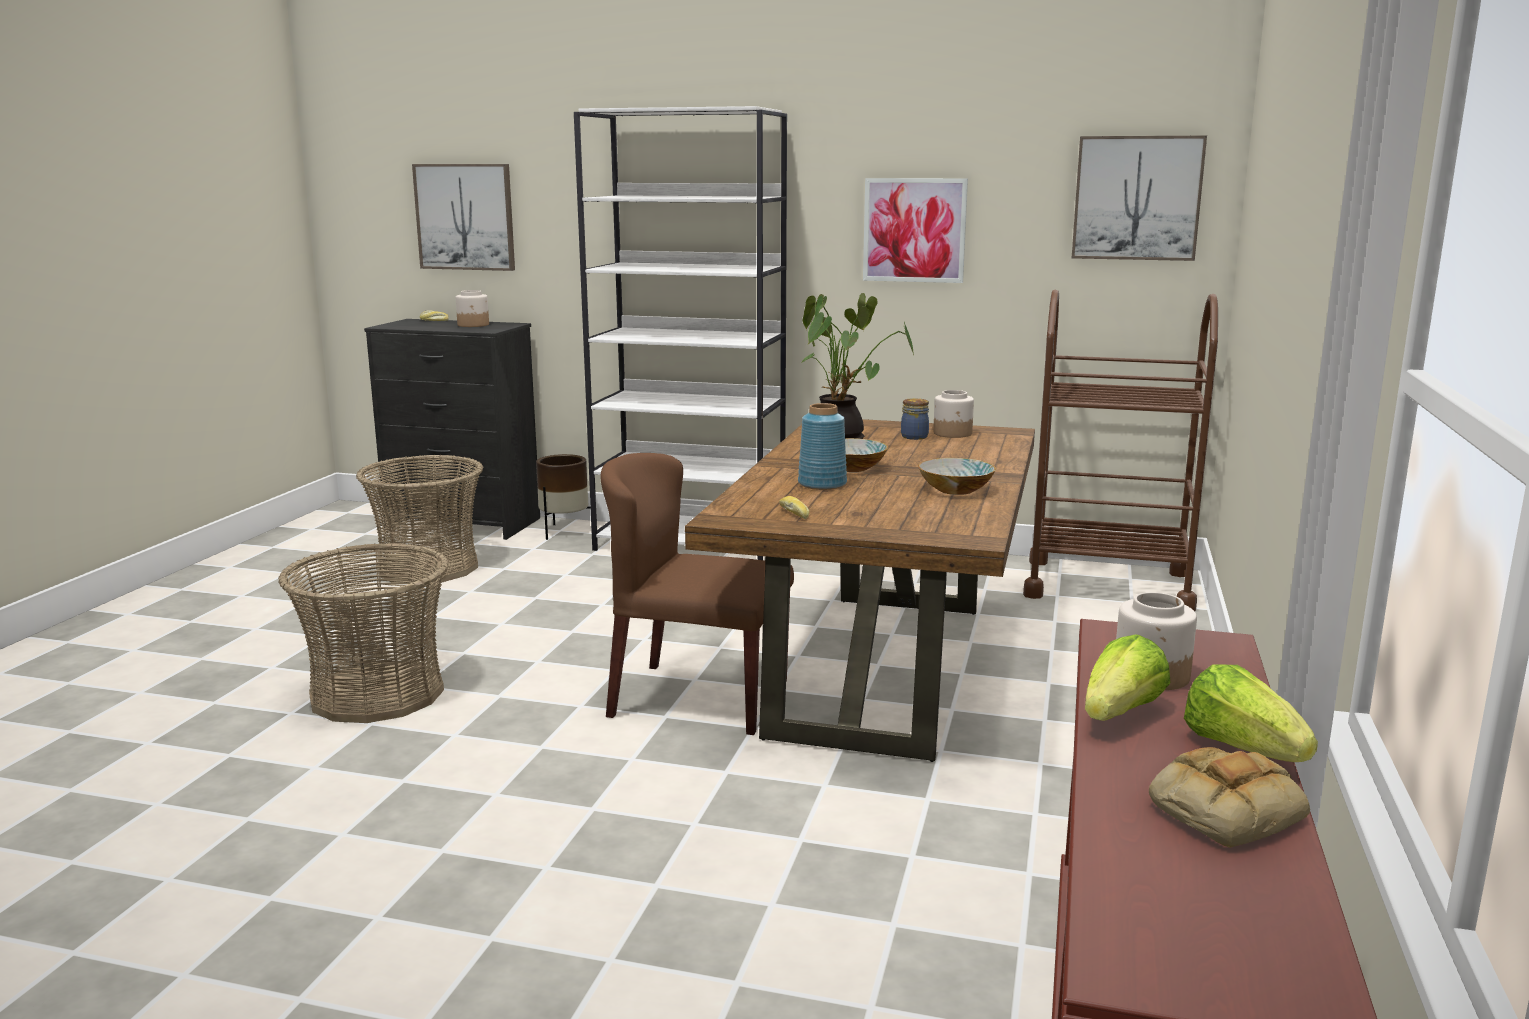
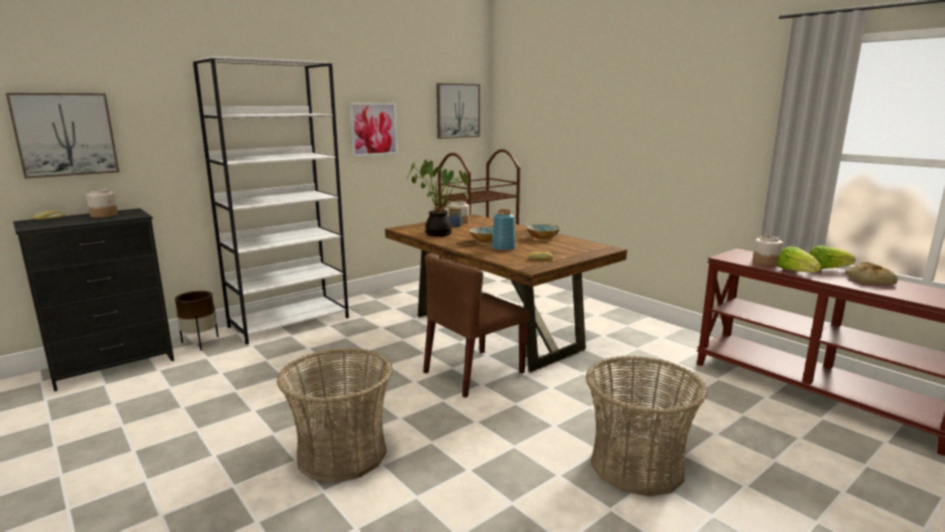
camera: 55 degrees left, 0 degrees up
basket [356,455,483,582] -> basket moved to [586,355,707,497]

